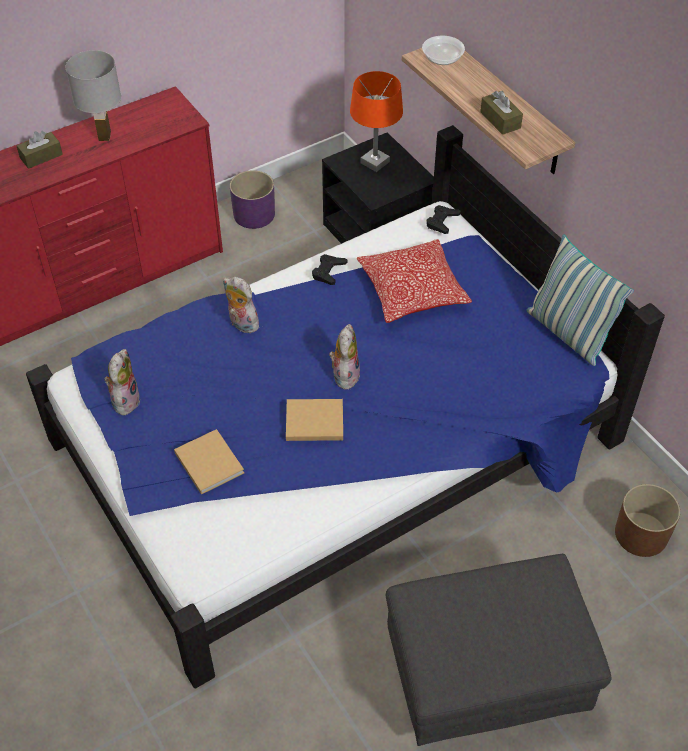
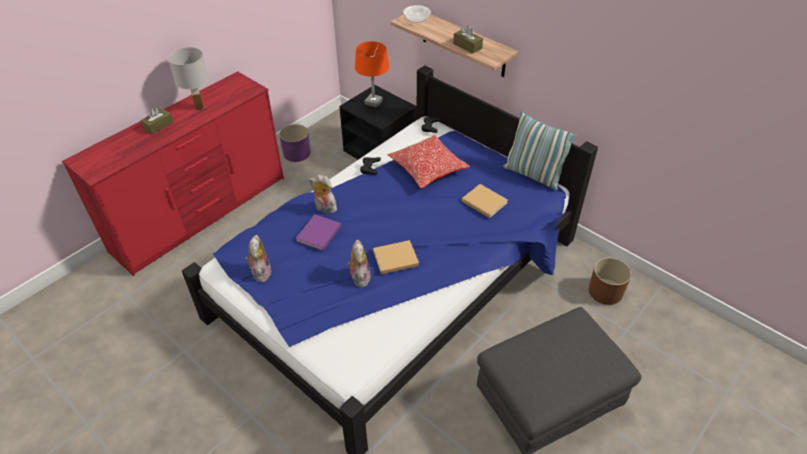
camera: 15 degrees left, 5 degrees down
beige book [174,429,244,495] -> beige book moved to [462,184,508,218]
plush toy [329,324,360,390] -> plush toy moved to [347,240,371,287]
none -> purple book [295,214,341,251]

